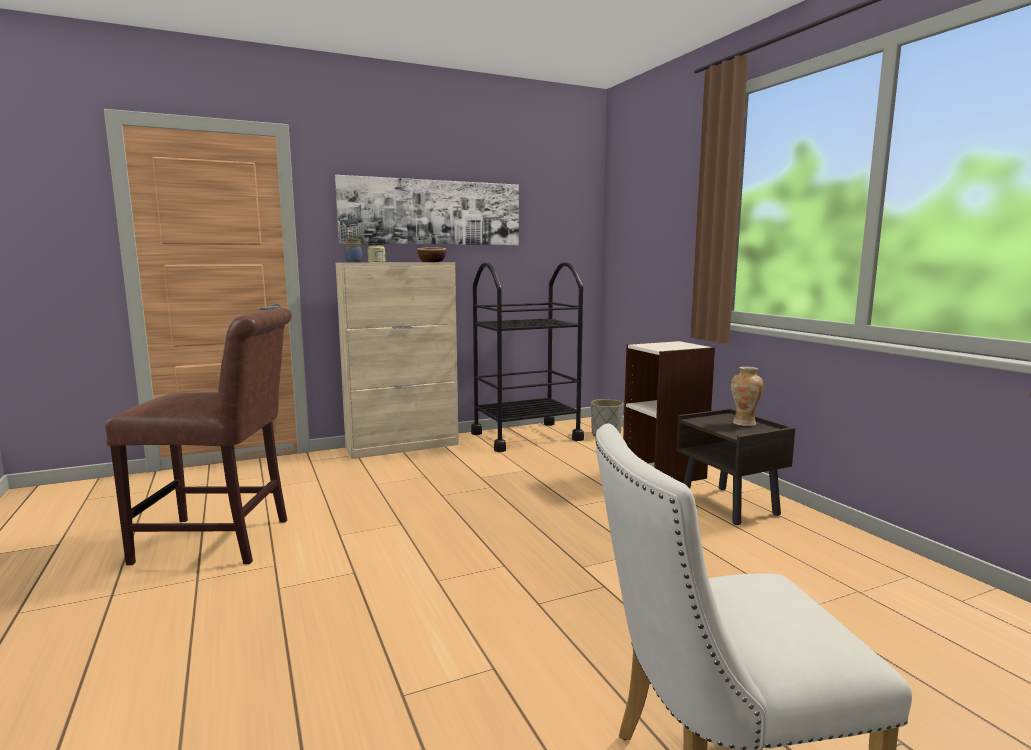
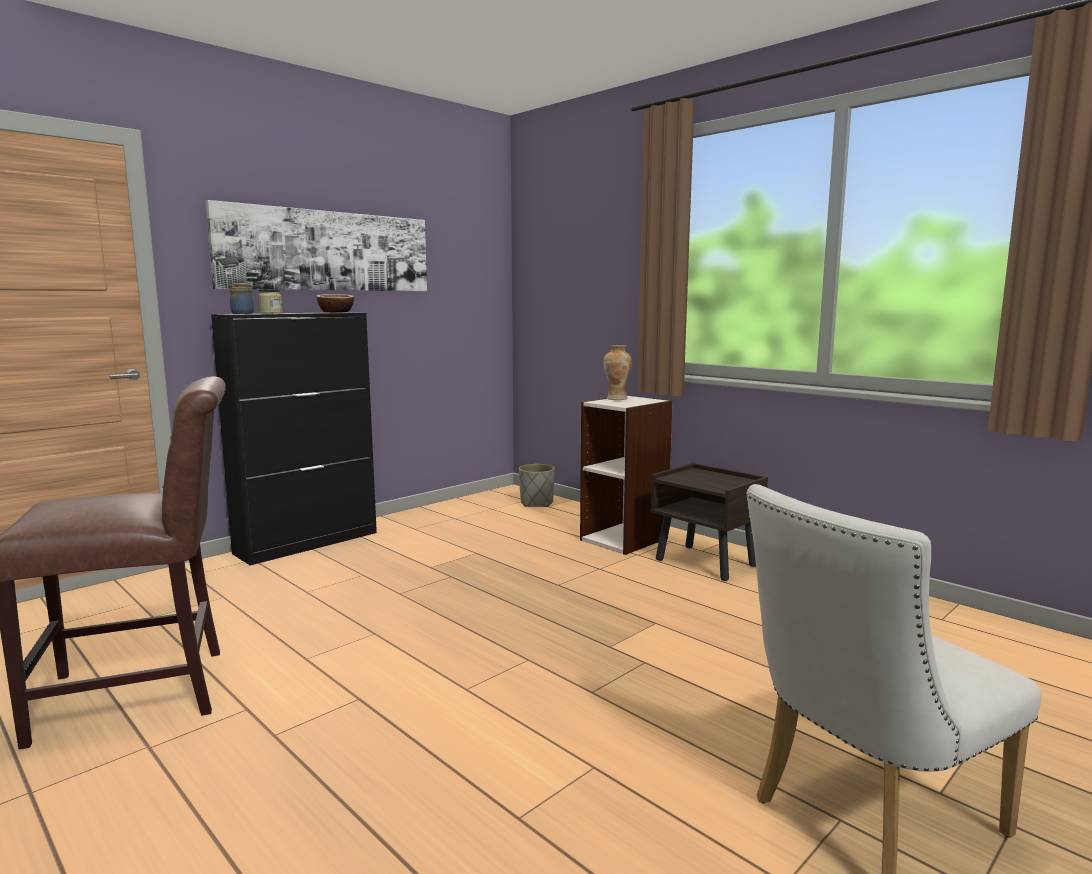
camera: 20 degrees left, 0 degrees up
beige cabinet [335,262,459,459] -> black cabinet [211,312,377,565]
black cart [471,262,584,452] -> none
vase [731,367,763,426] -> vase moved to [603,345,632,400]

